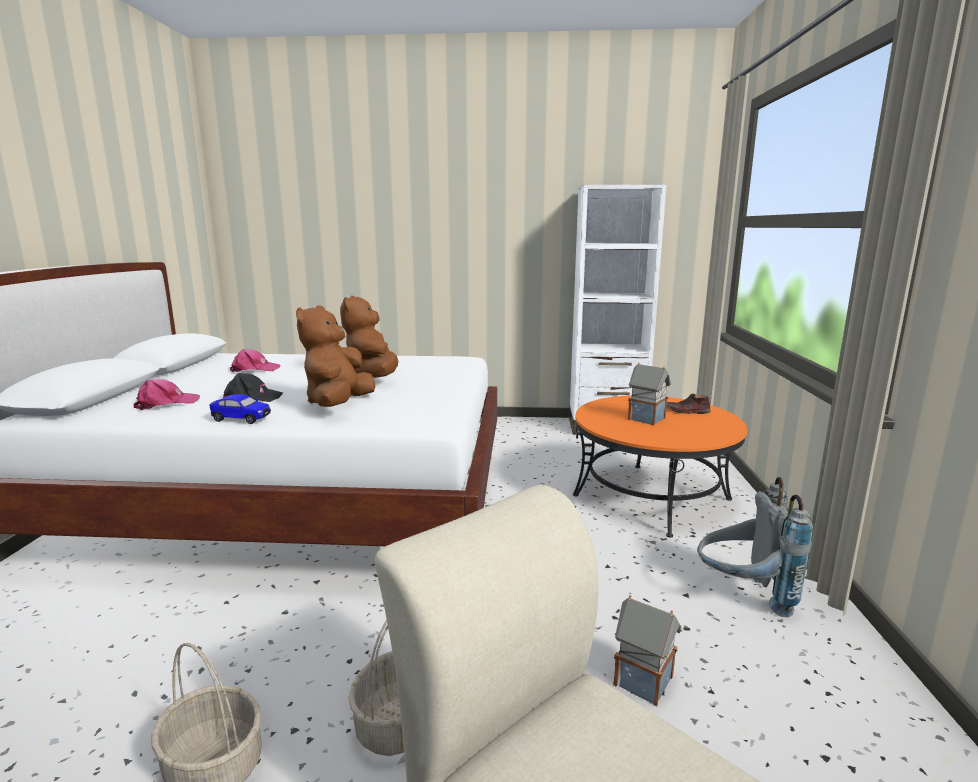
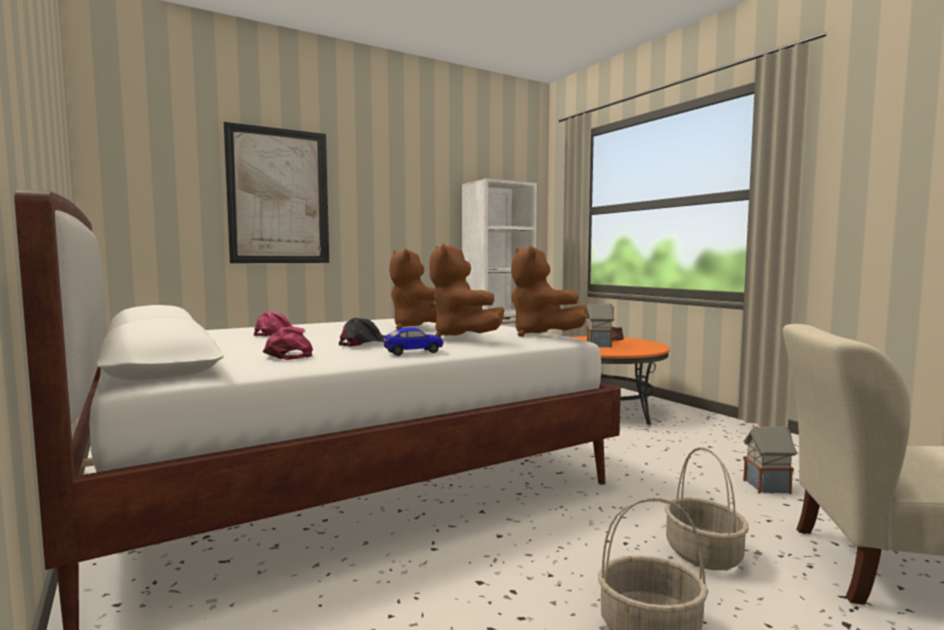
camera: 35 degrees left, 10 degrees down
pink cap [134,379,200,410] -> pink cap turned 45 degrees counterclockwise [263,327,313,360]
grey backpack [697,477,813,617] -> none
none -> picture [224,122,329,263]
none -> brown plush toy [511,246,587,337]

